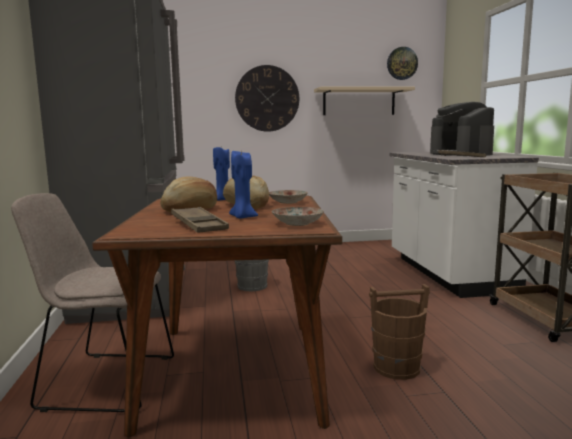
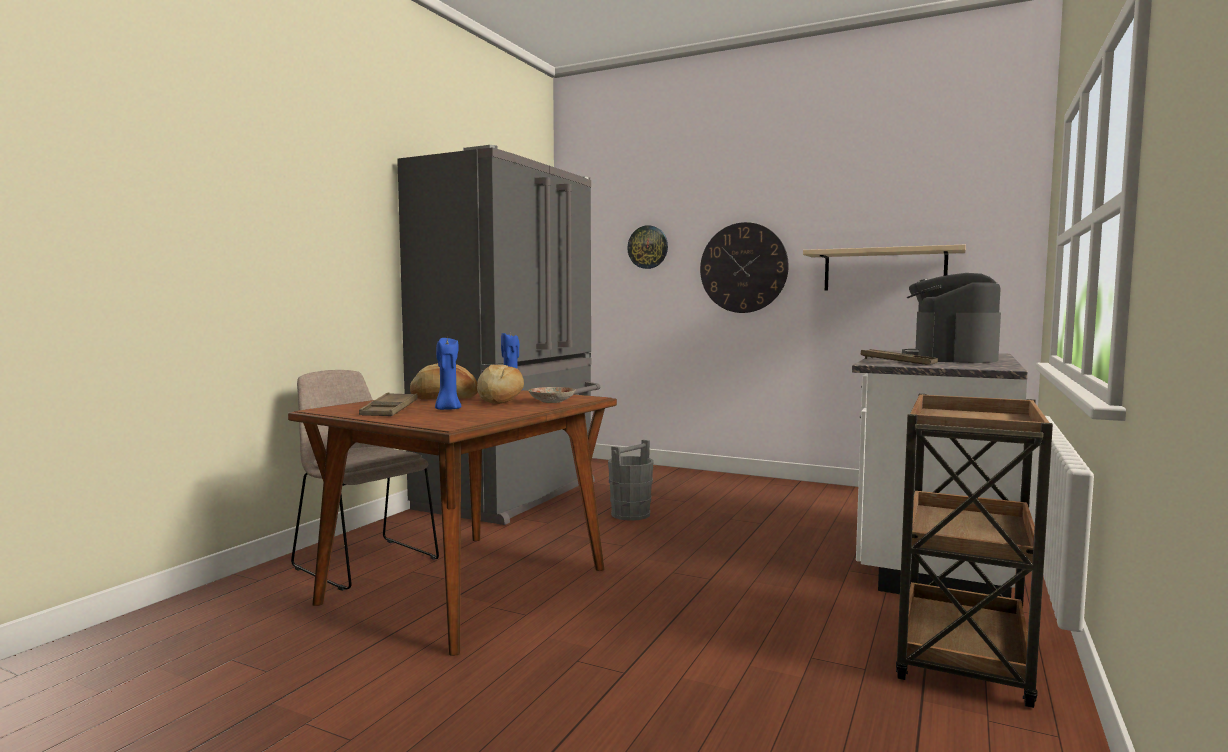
camera: 35 degrees right, 5 degrees down
plate [272,207,324,226] -> none
brown bucket [369,284,430,380] -> none
wall clock [387,47,418,80] -> wall clock moved to [627,225,668,269]

